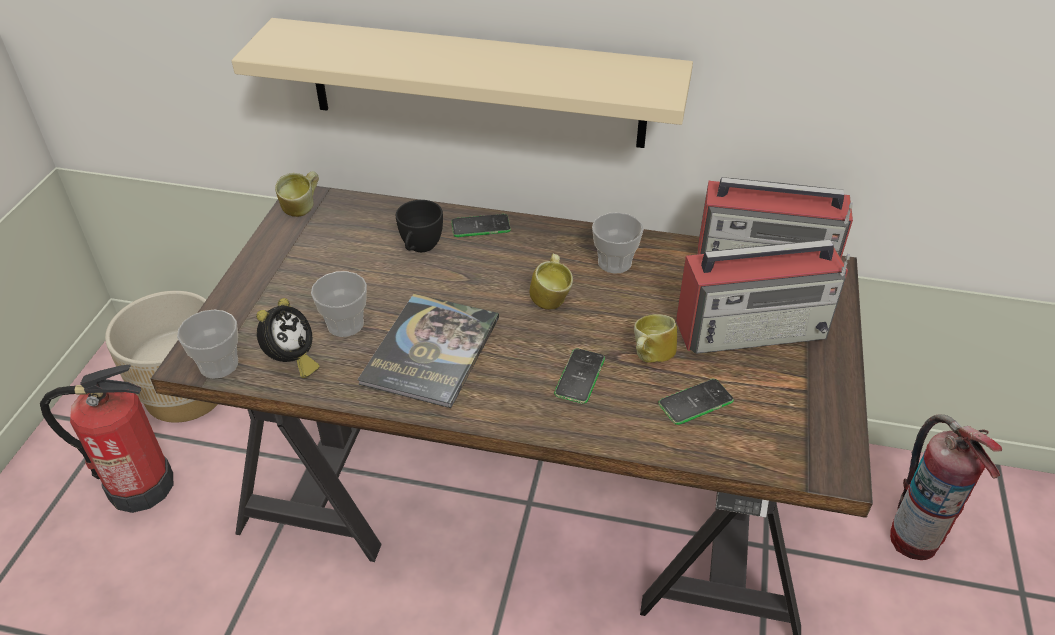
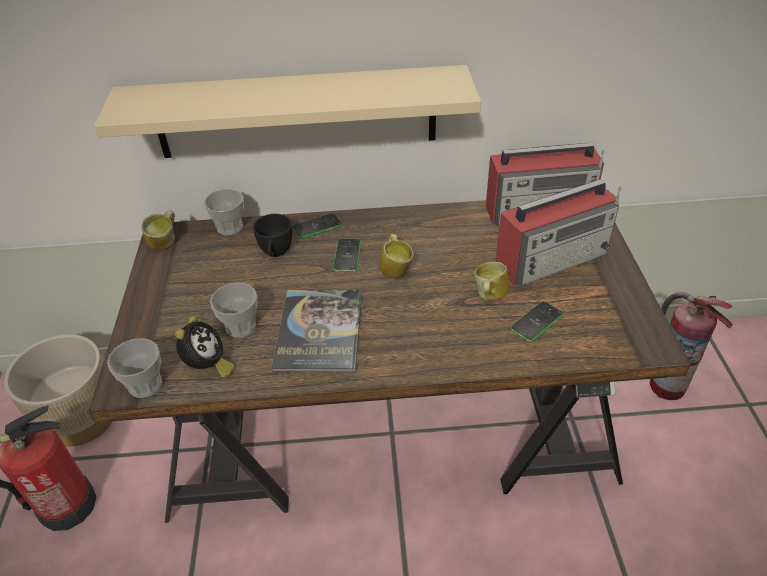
camera: 15 degrees left, 0 degrees up
phone [554,349,605,404] -> phone moved to [333,239,361,272]
cup [592,212,644,273] -> cup moved to [204,189,244,235]

